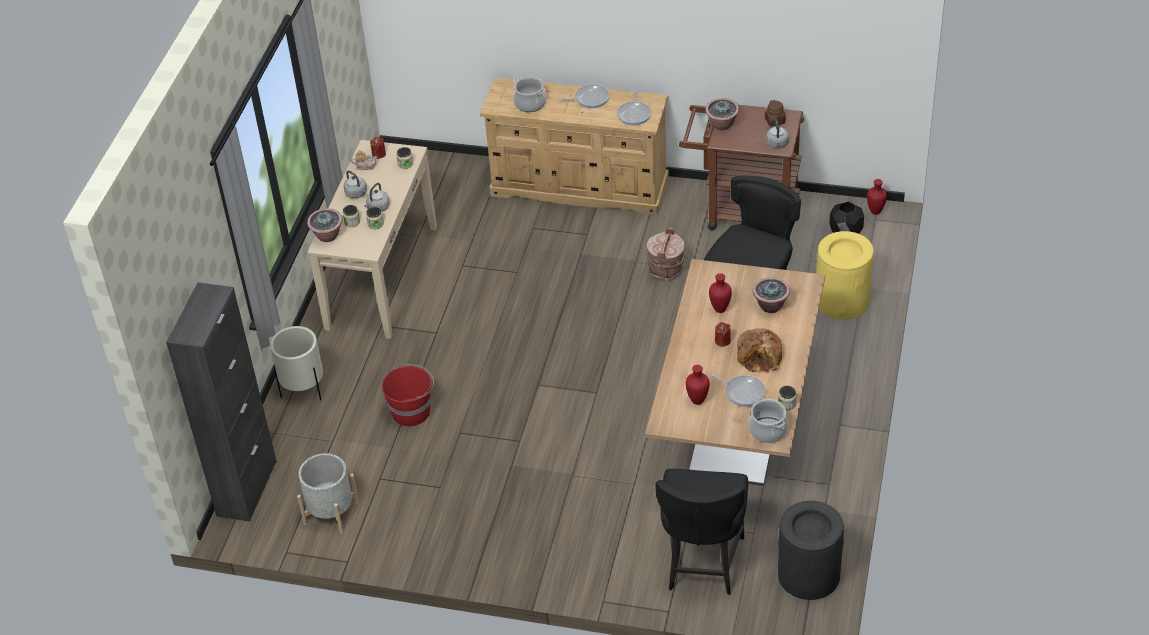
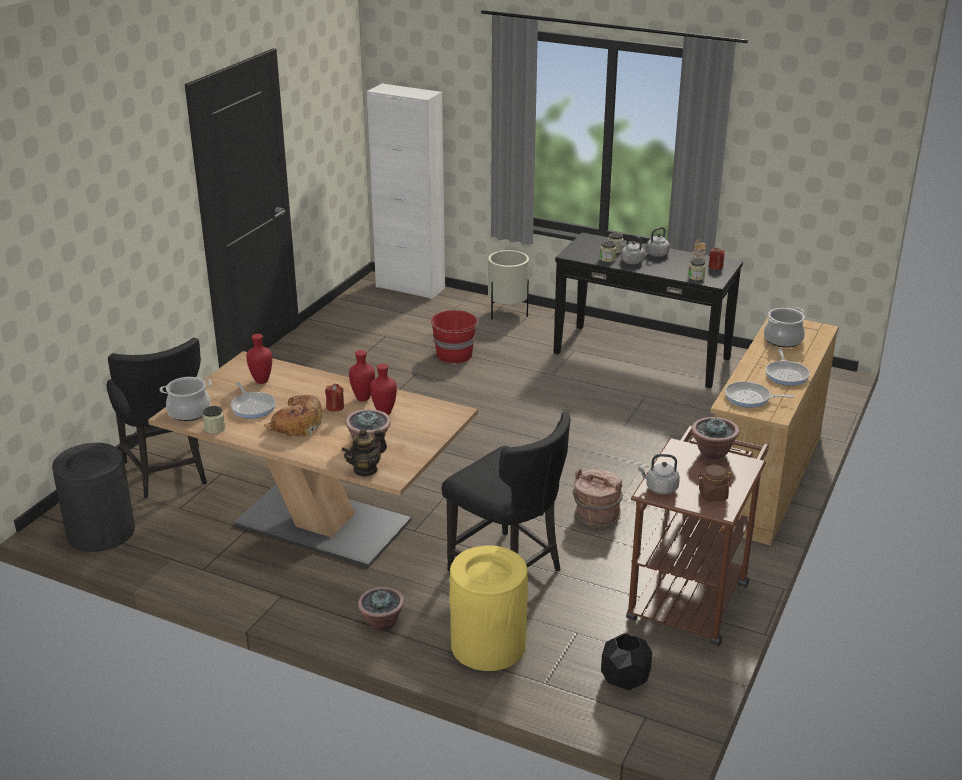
camera: 100 degrees right, 15 degrees down
black cabinet [166,282,277,521] -> white cabinet [367,84,445,299]
grey planter [297,453,359,534] -> none
beige console table [307,140,437,339] -> black console table [554,233,743,388]
potted plant [307,208,342,242] -> potted plant moved to [358,587,404,631]
black chair [655,469,748,595] -> black chair turned 135 degrees counterclockwise [107,337,207,498]
frying pan [710,374,765,407] -> frying pan turned 75 degrees counterclockwise [231,382,276,419]
red vase [867,179,887,215] -> red vase moved to [349,350,375,401]
none -> teapot [341,429,387,477]

